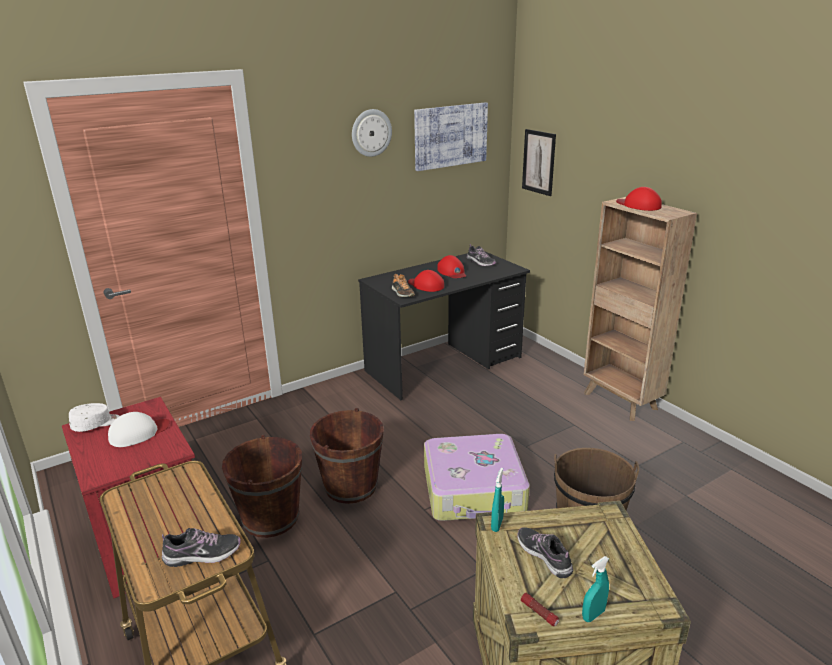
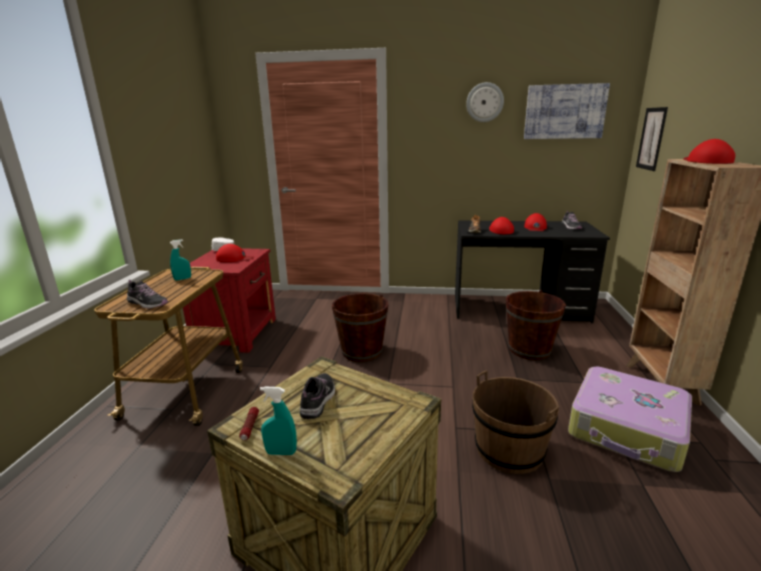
camera: 40 degrees right, 5 degrees down
white cap [108,412,170,447] -> red cap [216,244,253,262]
brown bucket [222,435,302,538] -> brown bucket moved to [506,290,566,360]
suitcase [424,434,530,521] -> suitcase moved to [568,367,692,472]
turquoise spray bottle [491,468,504,532] -> turquoise spray bottle moved to [170,239,191,281]

